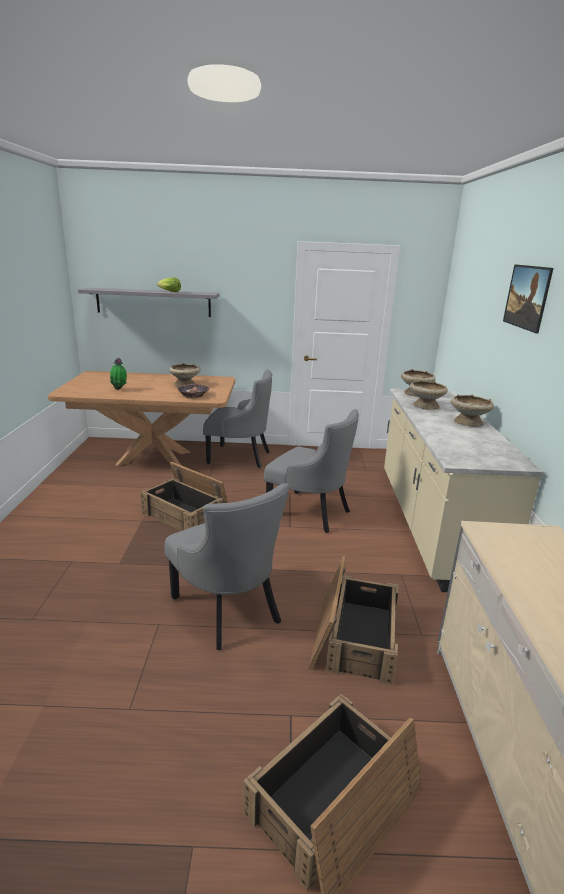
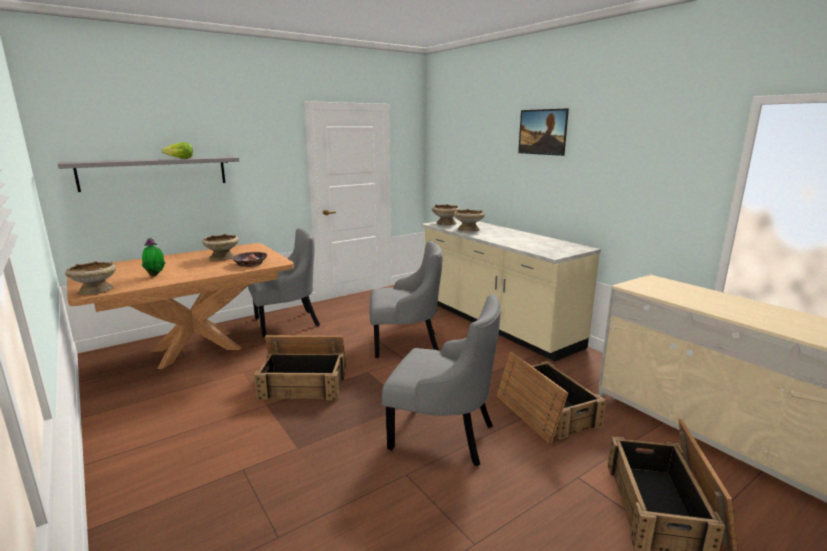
camera: 35 degrees left, 5 degrees down
beige bowl [451,394,494,427] -> beige bowl moved to [65,261,117,294]

